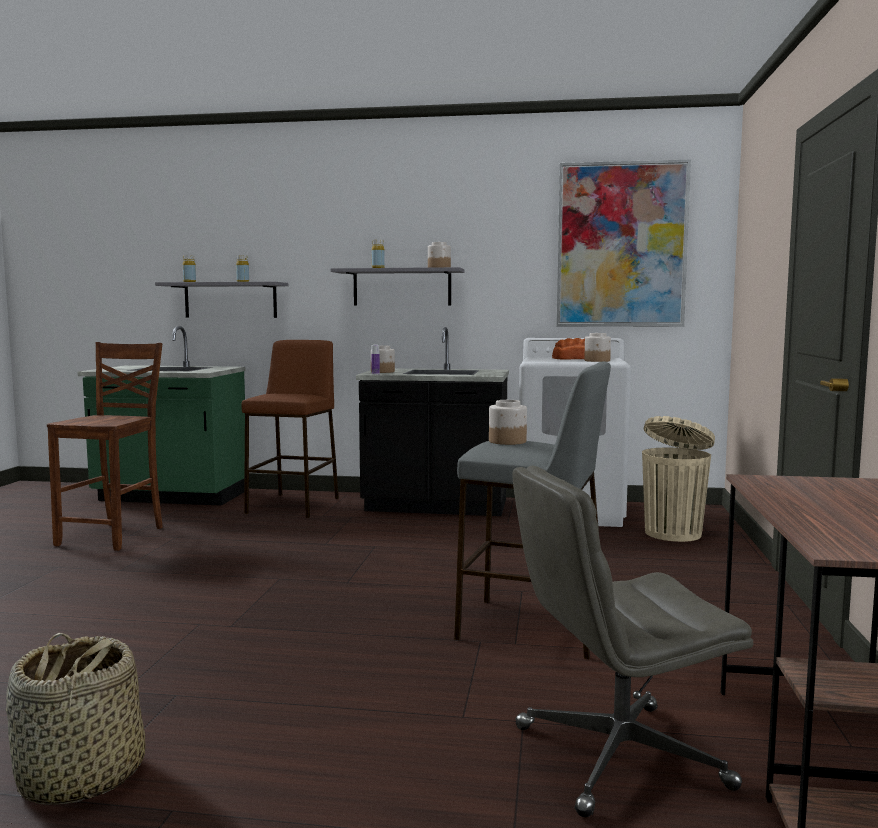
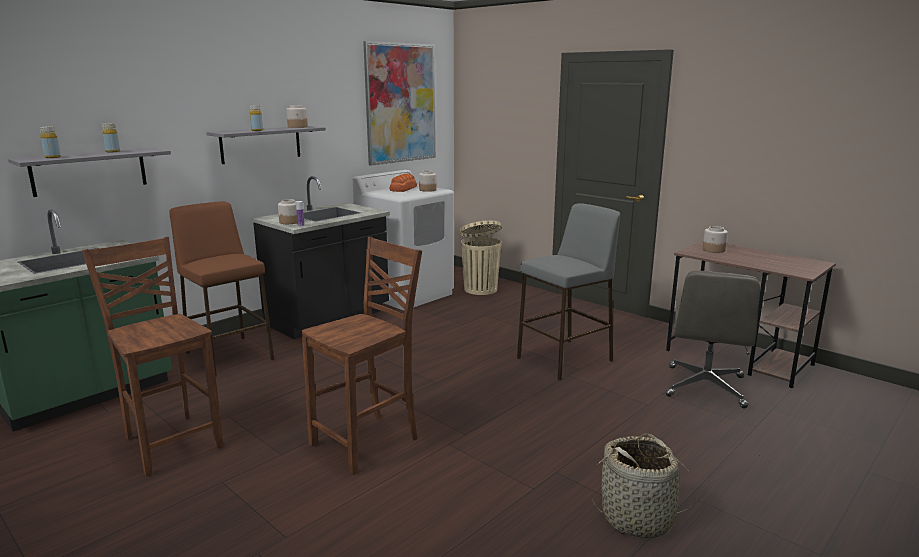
camera: 55 degrees left, 10 degrees up
jar [489,400,527,445] -> jar moved to [703,226,728,253]
none -> brown chair [301,237,422,475]

